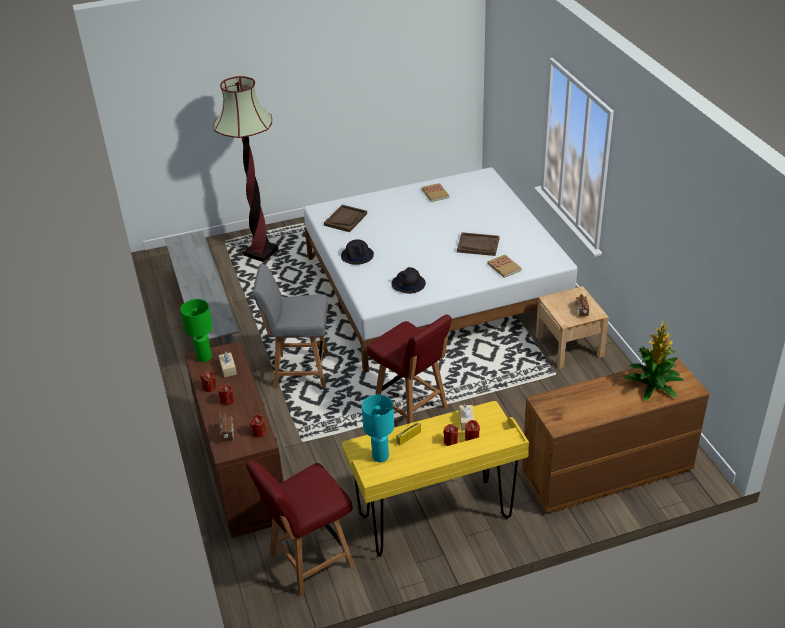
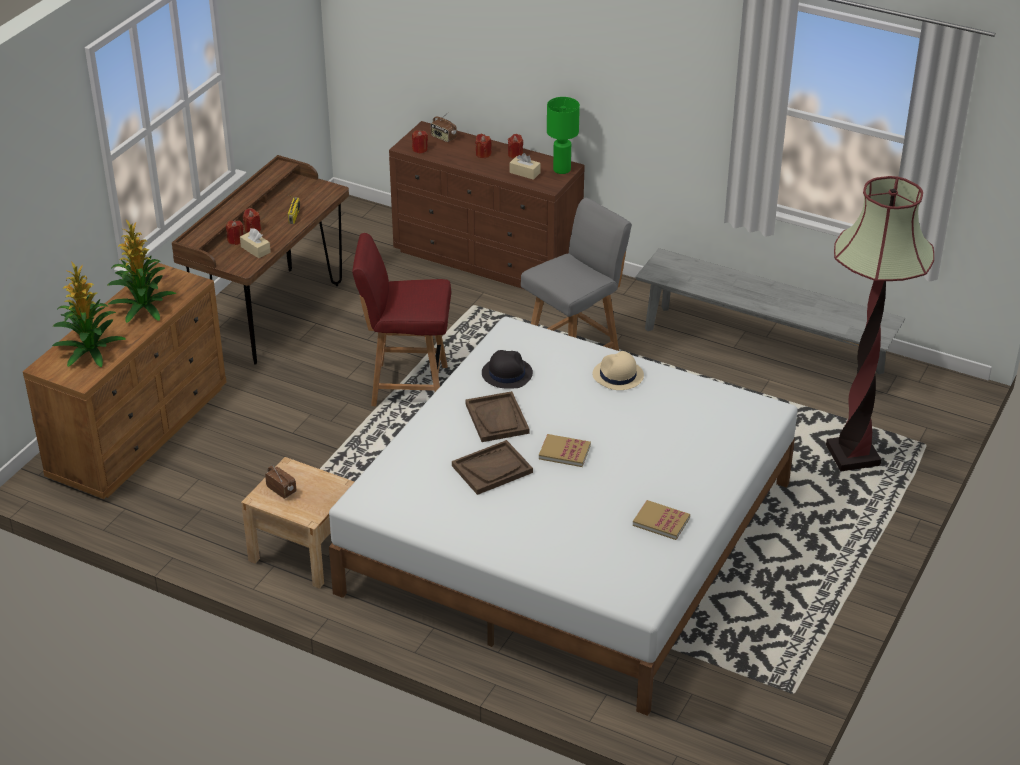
camera: 135 degrees right, 0 degrees up
red chair [246,460,354,596] -> none
brown tray [324,205,367,232] -> brown tray moved to [465,391,530,442]
black hat [341,239,374,265] -> beige hat [593,351,644,390]
yellow desk [342,401,529,557] -> brown desk [172,155,349,364]
turquoise table lamp [362,395,394,462] -> none
book [487,255,522,278] -> book moved to [539,434,591,467]
none -> potted plant [108,220,176,323]

